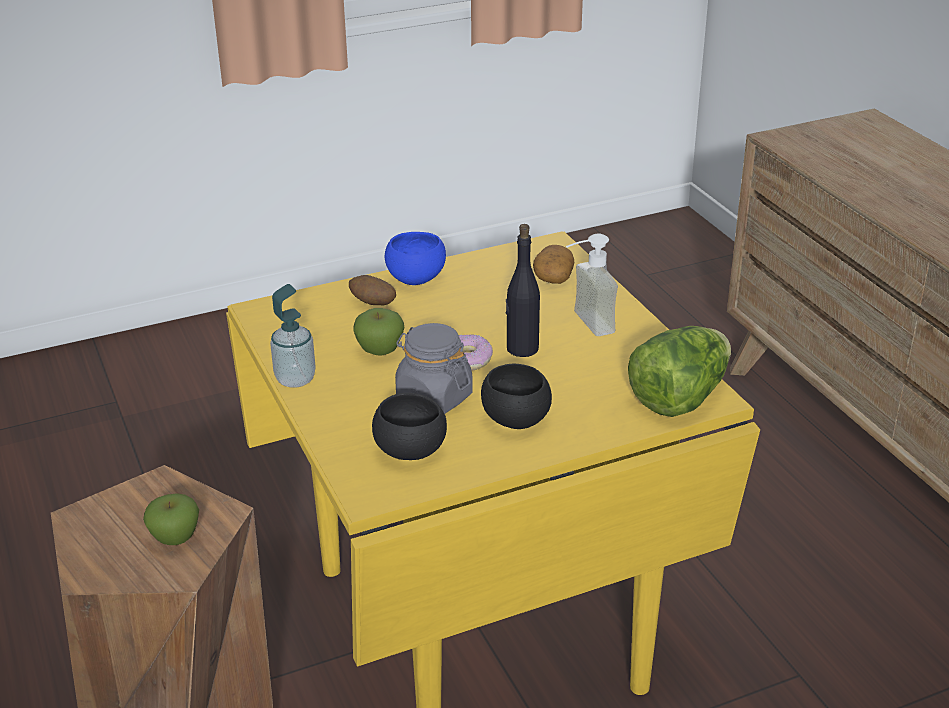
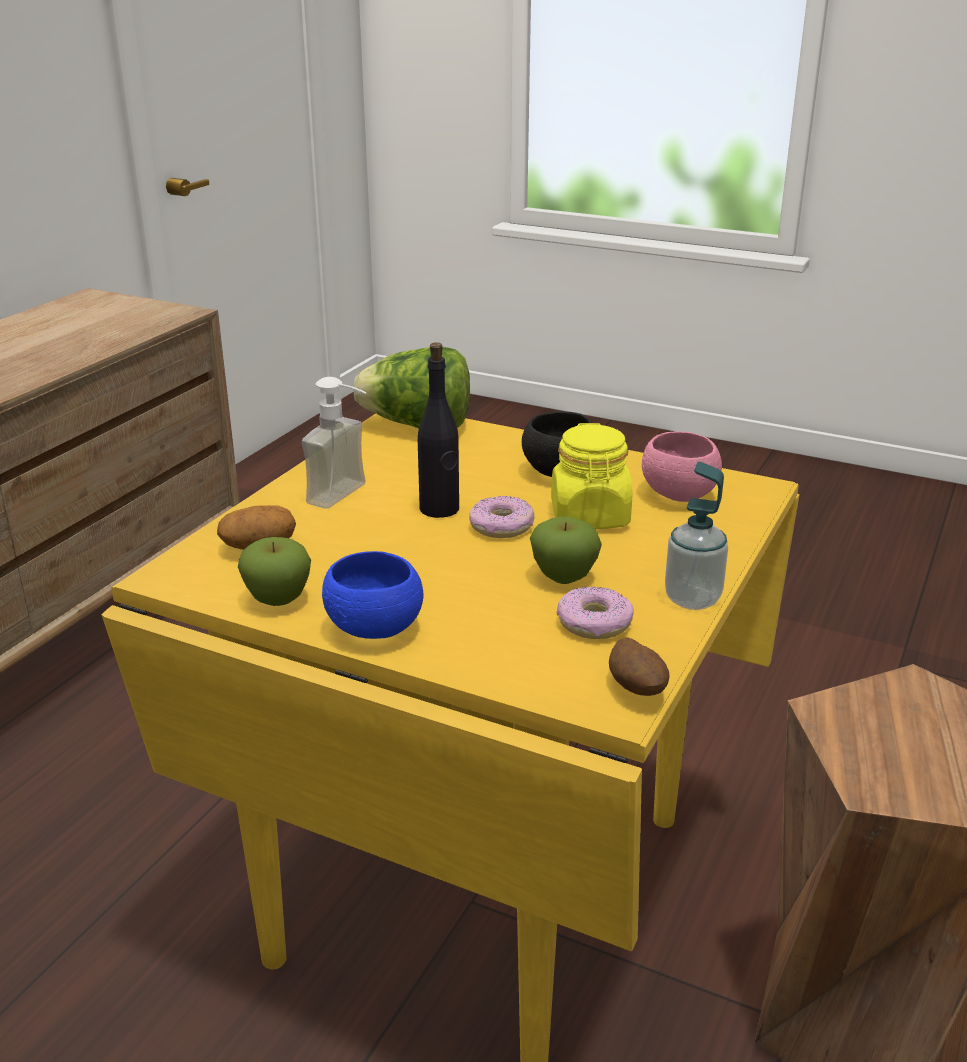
camera: 130 degrees left, 5 degrees down
apple [143,493,199,545] -> apple moved to [238,537,311,606]
potato [349,275,396,305] -> potato moved to [609,637,669,696]
black bowl [372,393,447,460] -> pink bowl [642,431,722,502]
grey jar [395,323,473,414] -> yellow jar [551,423,632,529]
none -> donut [557,586,634,639]

